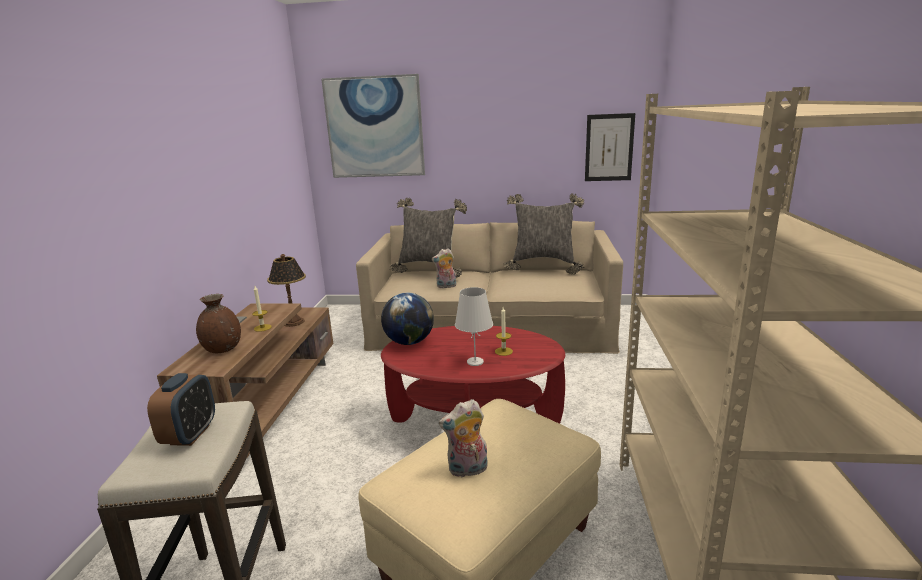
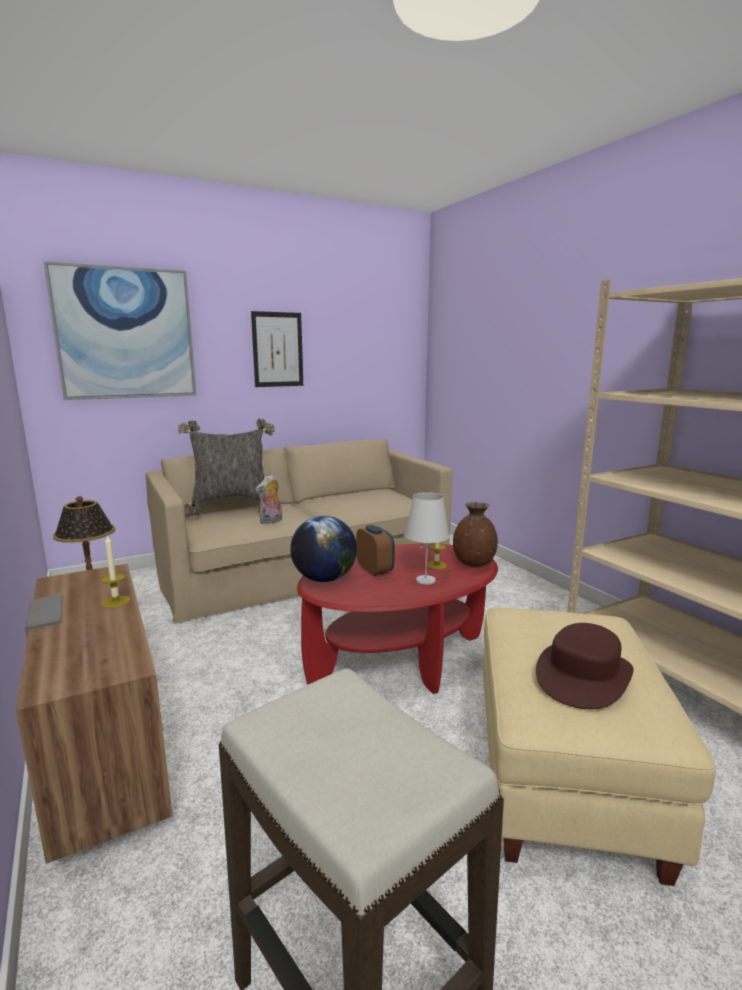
camera: 35 degrees left, 5 degrees down
alarm clock [147,373,215,446] -> alarm clock moved to [356,525,395,576]
brown vase [196,294,241,353] -> brown vase moved to [453,502,498,567]
plush toy [439,399,488,478] -> brown hat [536,623,633,709]
pillow [503,193,584,275] -> none
picture [585,113,635,181] -> picture moved to [251,311,303,387]

